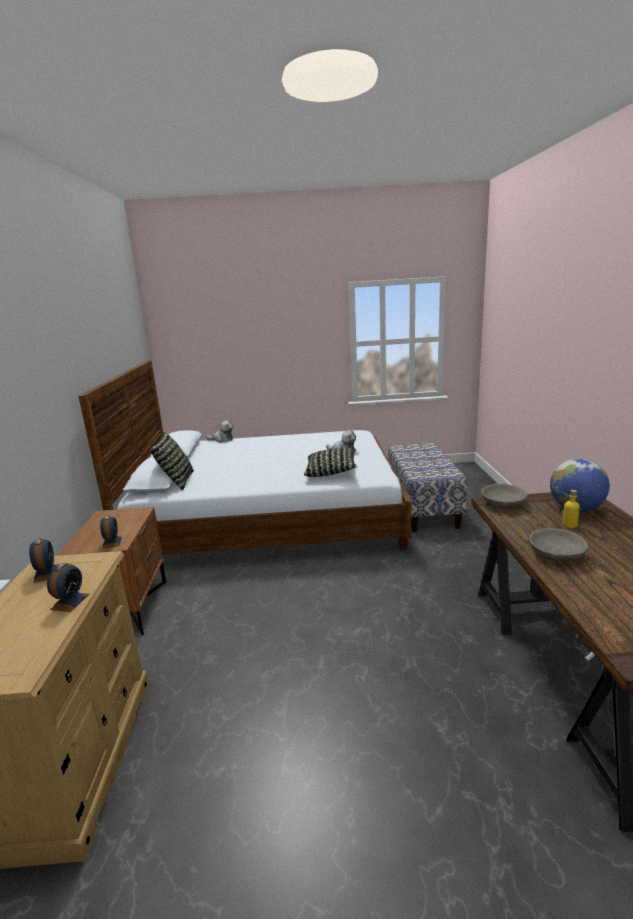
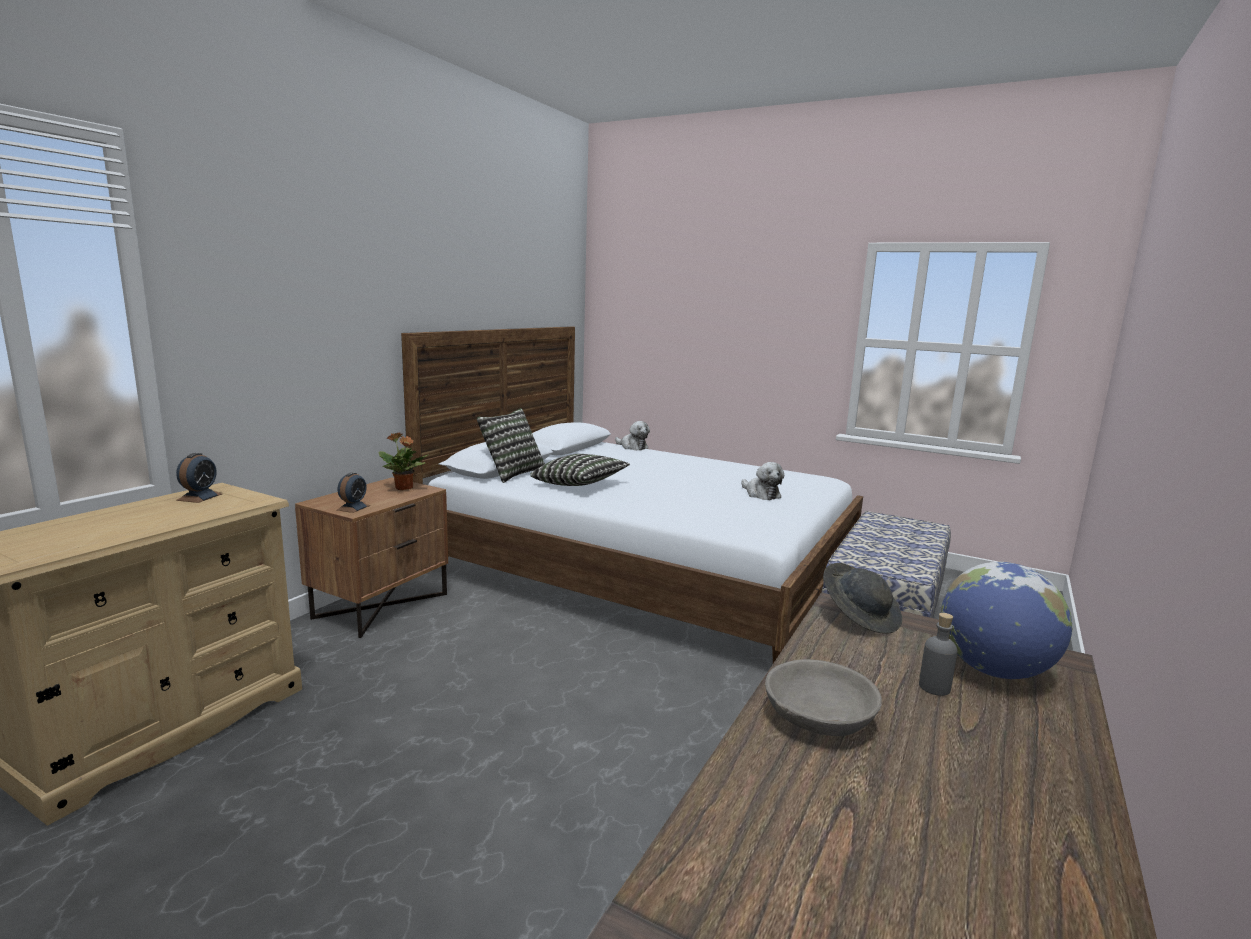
camera: 30 degrees right, 5 degrees down
alarm clock [47,563,89,612] -> none
pillow [304,448,356,477] -> pillow moved to [530,454,630,486]
grey bowl [481,484,527,508] -> grey hat [823,563,902,634]
yellow bottle [562,490,580,528] -> grey bottle [919,613,957,696]
none -> potted plant [379,432,428,490]

